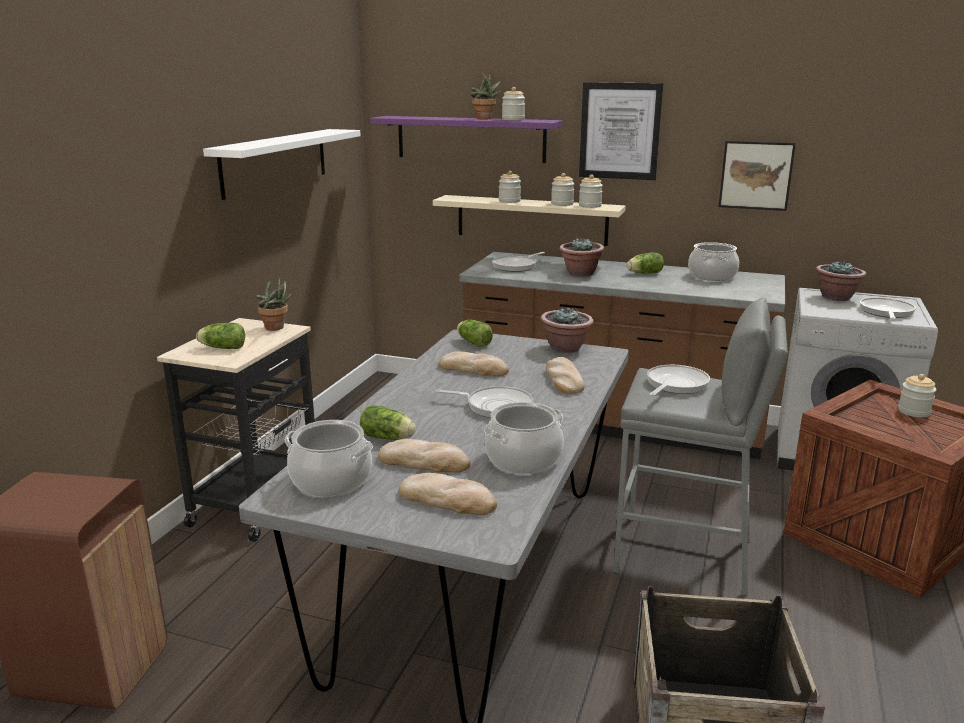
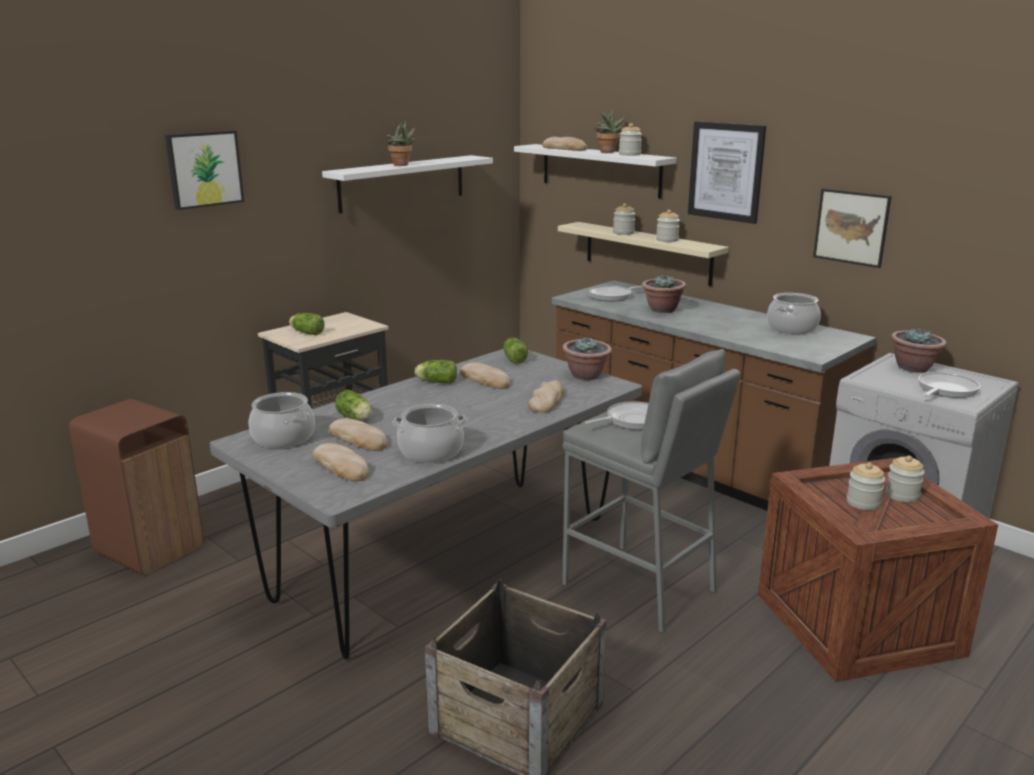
camera: 25 degrees right, 0 degrees up
potted plant [256,276,292,331] -> potted plant moved to [386,121,417,166]
purple shelf [370,116,563,163] -> white shelf [514,144,677,198]
frying pan [435,386,533,418] -> none
jar [579,174,603,208] -> jar moved to [846,463,885,510]
lettuce [626,252,664,274] -> lettuce moved to [415,360,457,384]
none -> picture [165,130,244,210]
none -> bread [542,137,587,151]

